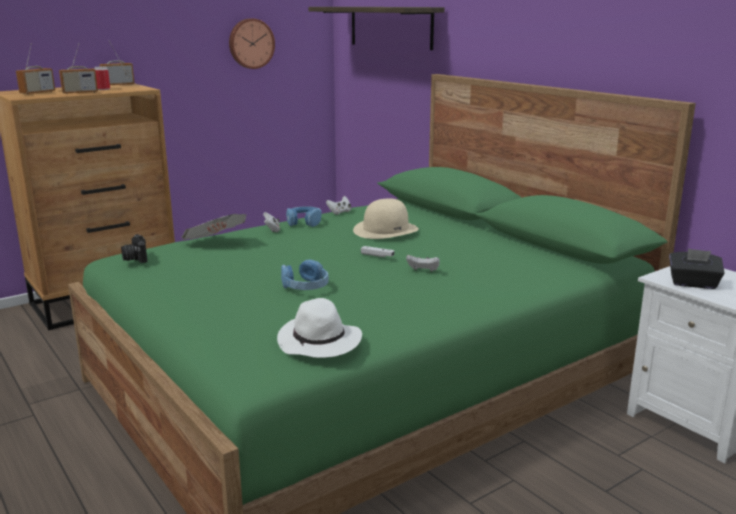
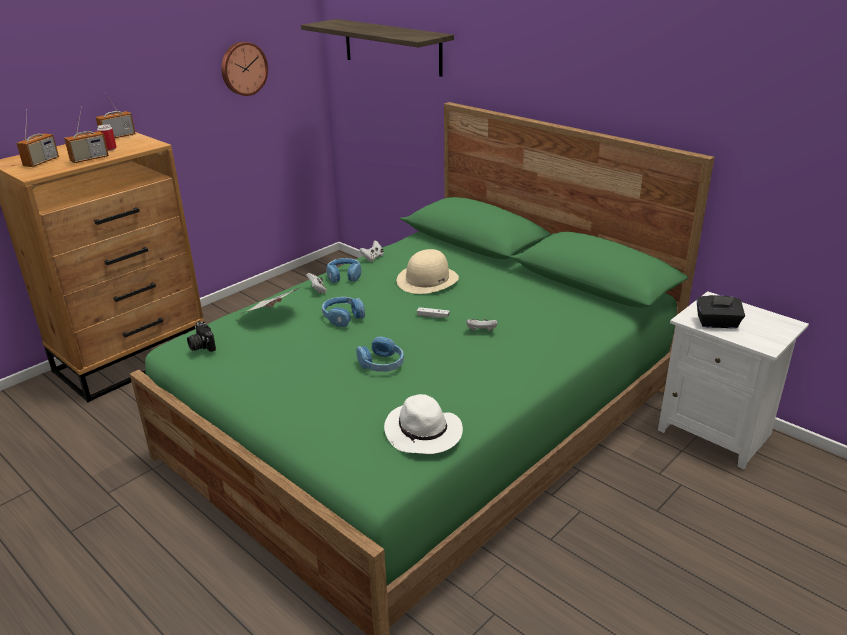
camera: 10 degrees left, 10 degrees up
none -> blue headphones [322,297,365,327]

